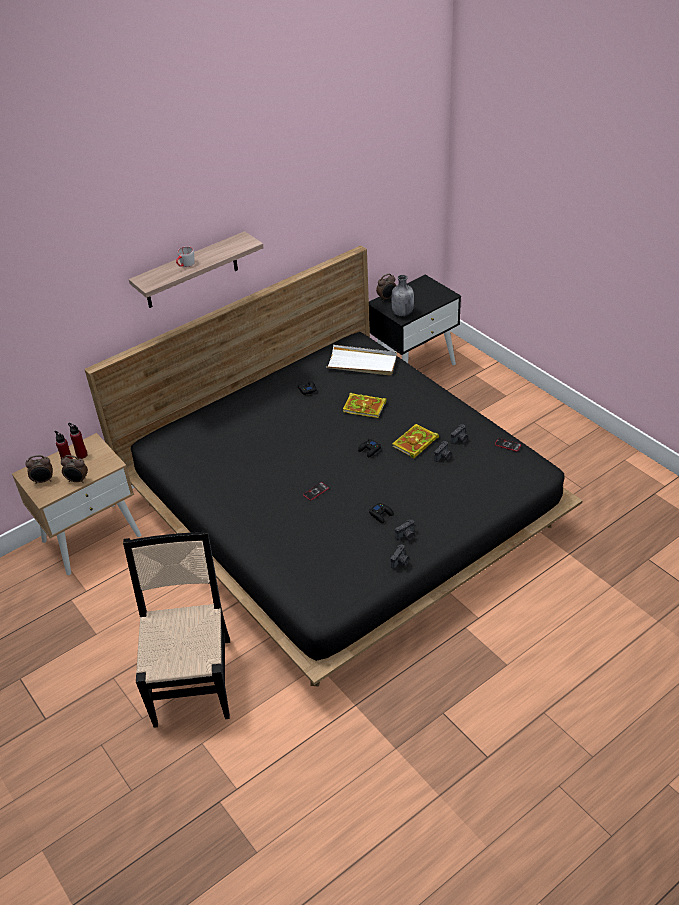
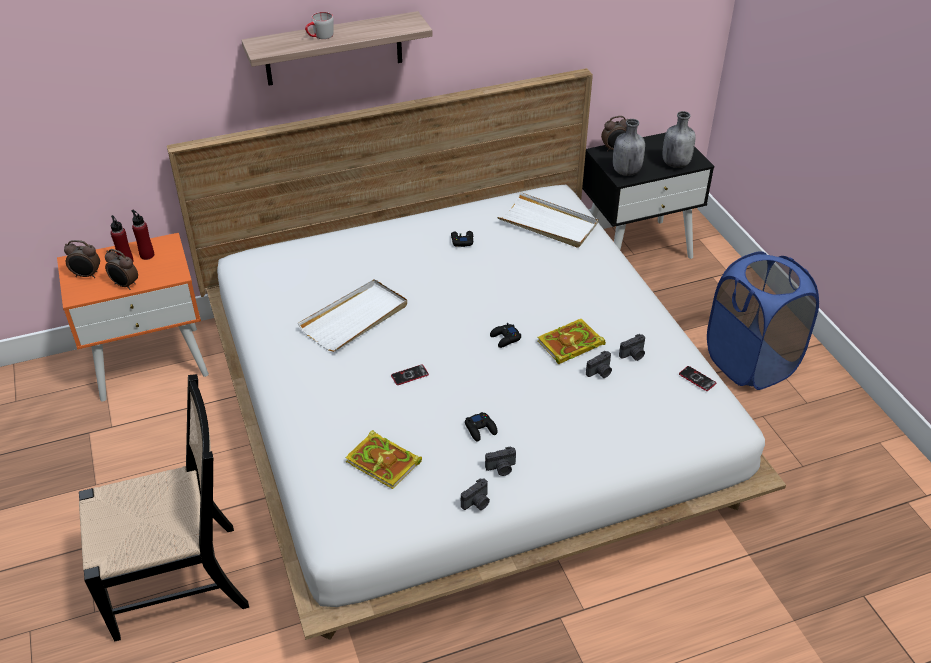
camera: 15 degrees right, 0 degrees up
beige nightstand [12,433,141,575] -> orange nightstand [57,233,209,402]
black bed [85,245,582,687] -> white bed [167,68,786,640]
chair [123,530,230,728] -> chair turned 60 degrees clockwise [79,374,249,641]
book [343,392,386,418] -> book moved to [345,430,422,489]
none -> white tray [298,279,407,352]
none -> grey bottle [663,111,695,168]
none -> blue laundry basket [707,251,819,390]

